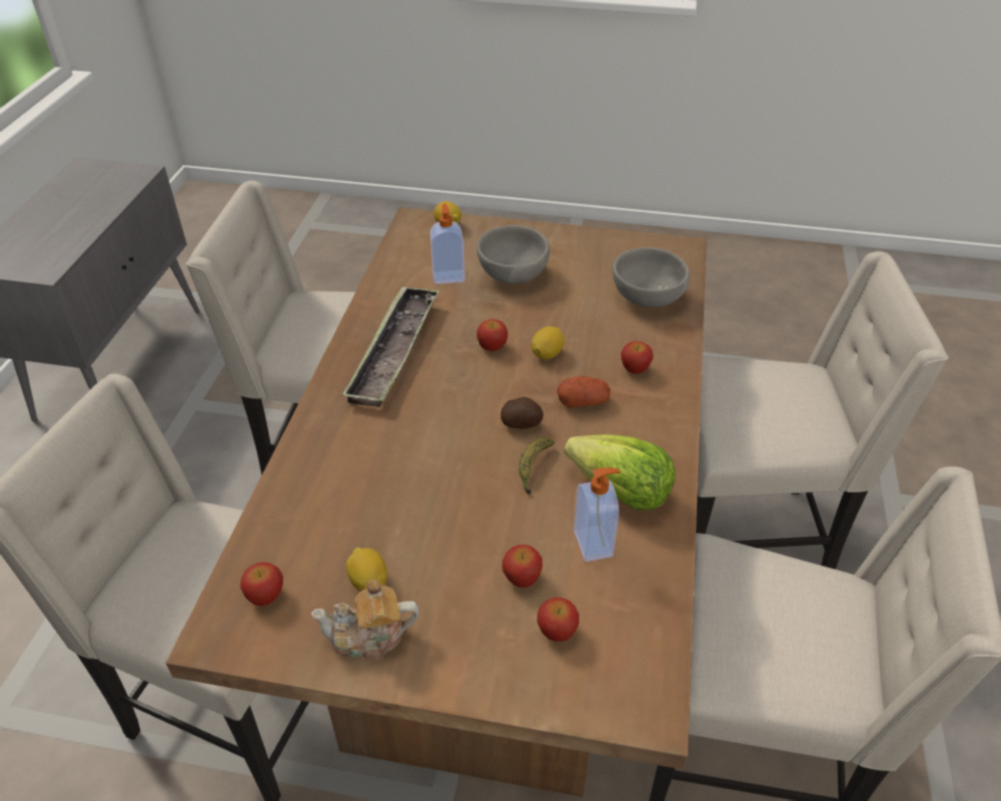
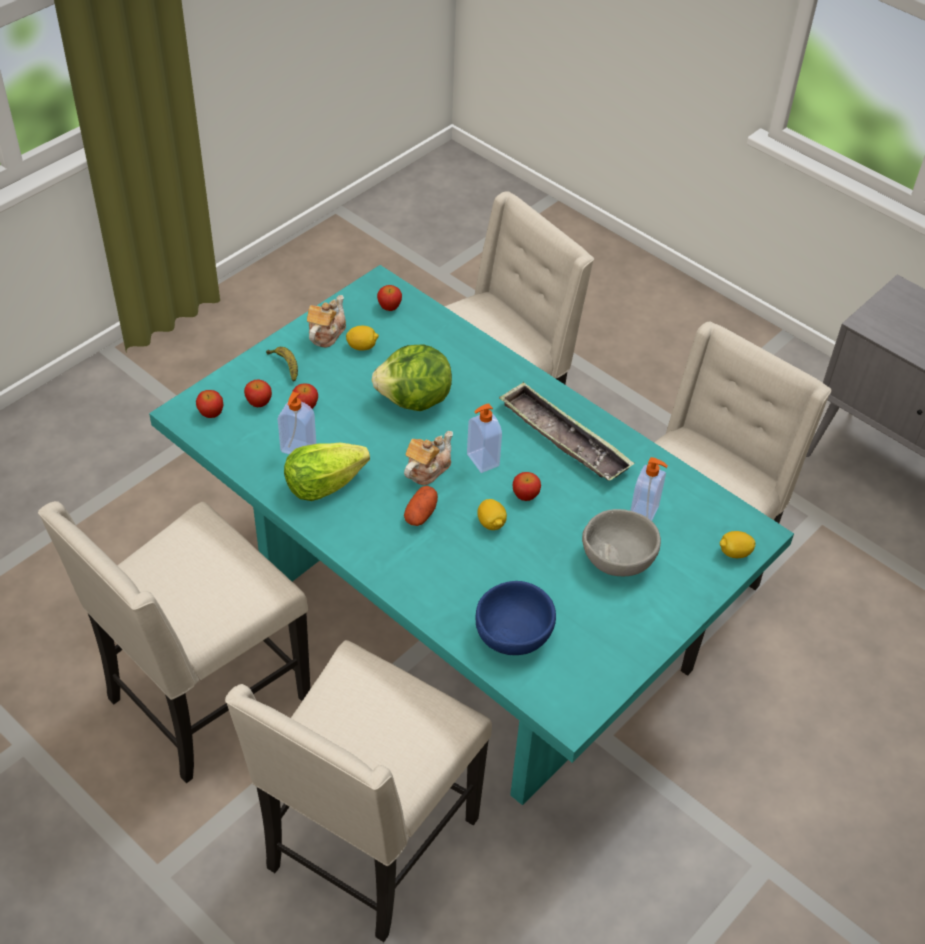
camera: 120 degrees right, 5 degrees up
brown dining table [166,207,707,797] -> turquoise dining table [149,265,794,805]
potato [501,397,543,429] -> teapot [404,431,453,485]
banana [519,438,555,495] -> banana moved to [266,347,298,382]
grey bowl [613,247,690,307] -> blue bowl [476,581,556,655]
apple [621,341,653,374] -> apple moved to [196,390,224,418]
none -> lettuce [372,344,452,411]
none -> soap dispenser [467,403,502,473]

